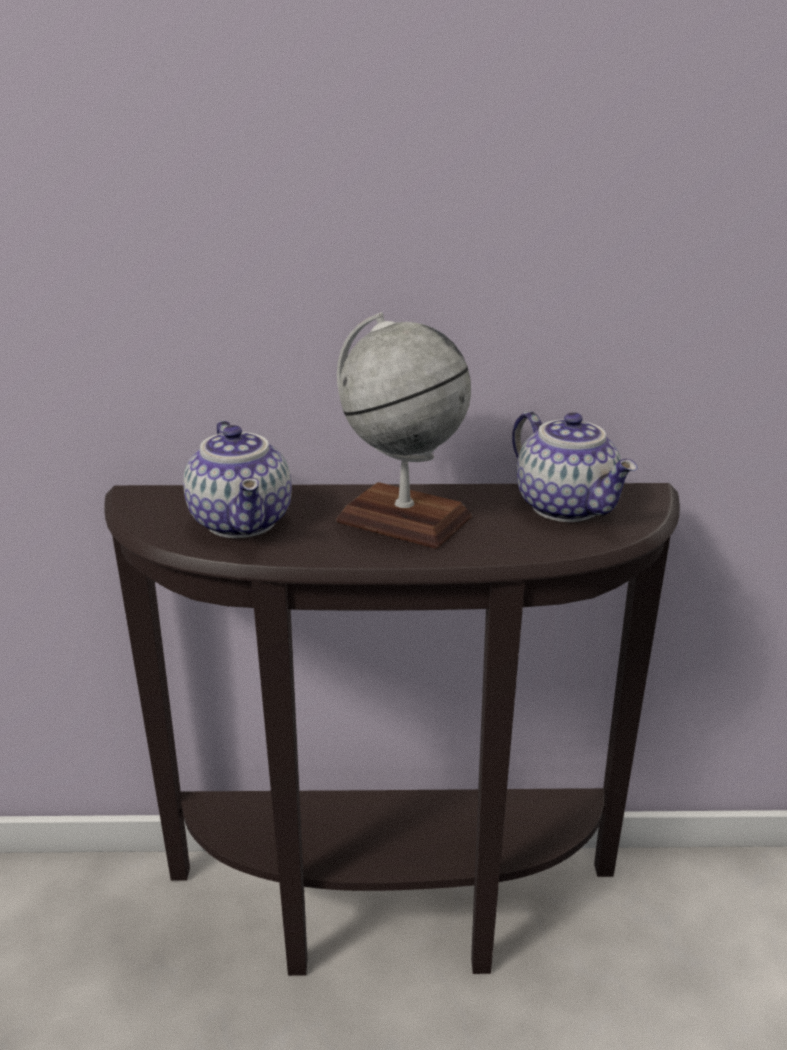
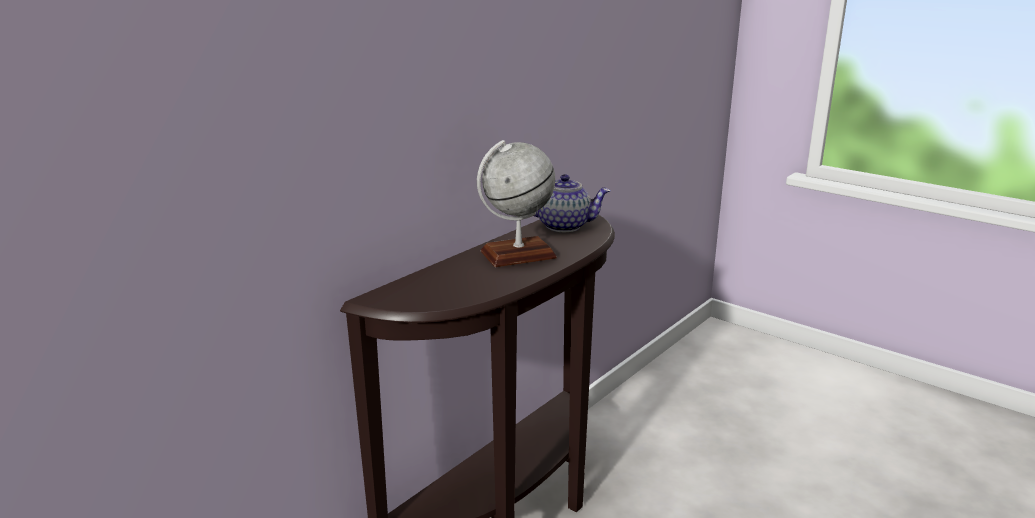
camera: 50 degrees left, 5 degrees down
teapot [183,421,292,538] -> none

